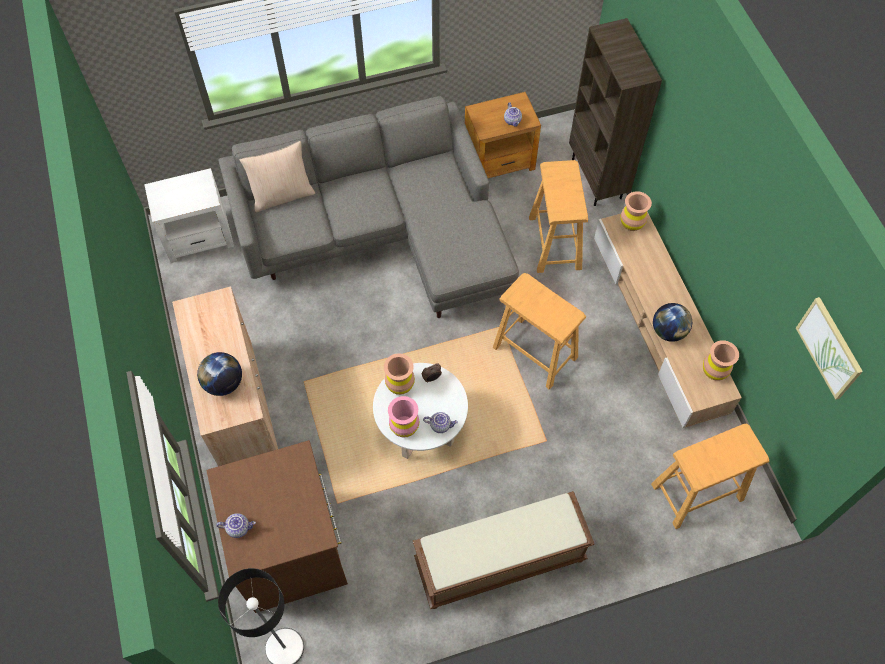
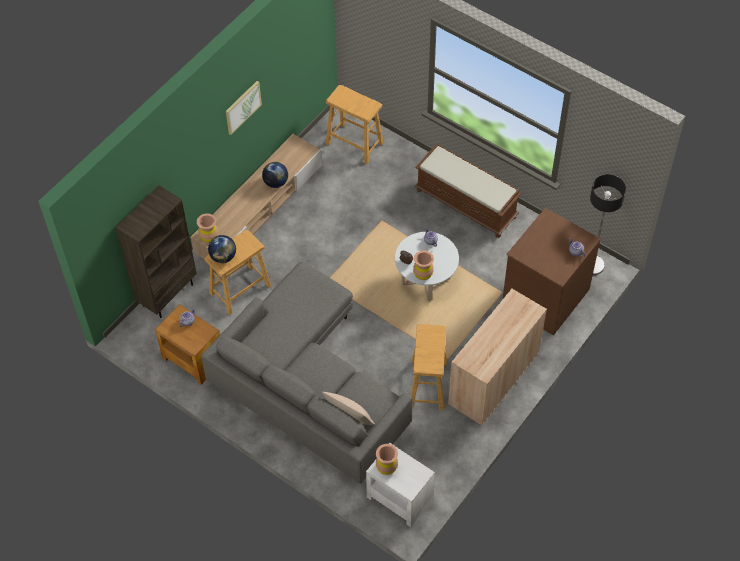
camera: 125 degrees left, 5 degrees down
globe [197,352,242,396] -> globe moved to [208,235,236,263]
pink vase [388,396,419,438] -> none
beige stool [493,273,586,389] -> beige stool moved to [411,324,447,410]
brown vase [703,340,739,381] -> brown vase moved to [376,444,398,475]
picture [796,297,863,400] -> picture moved to [226,81,262,135]

